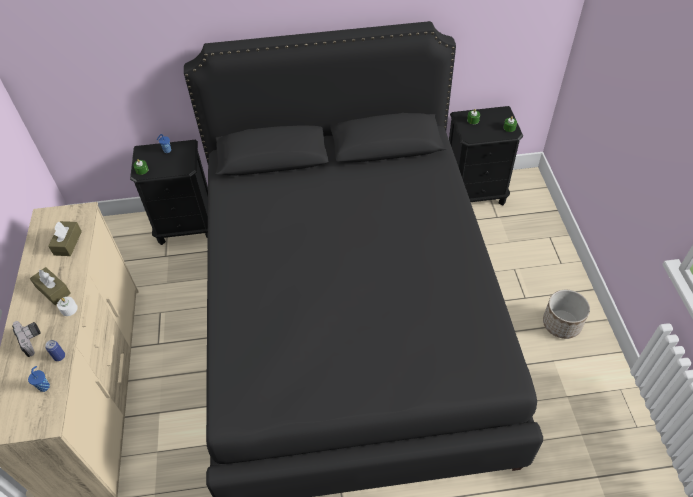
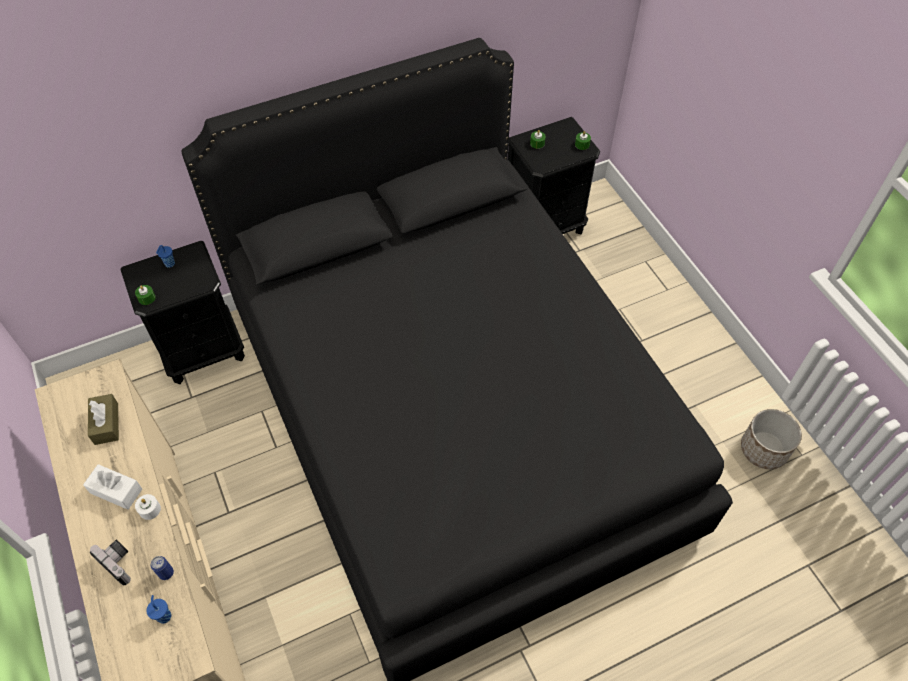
camera: 20 degrees left, 5 degrees up
brown tissue box [30,267,71,305] -> white tissue box [83,464,142,510]
planter [543,290,590,339] -> planter moved to [741,409,802,469]

